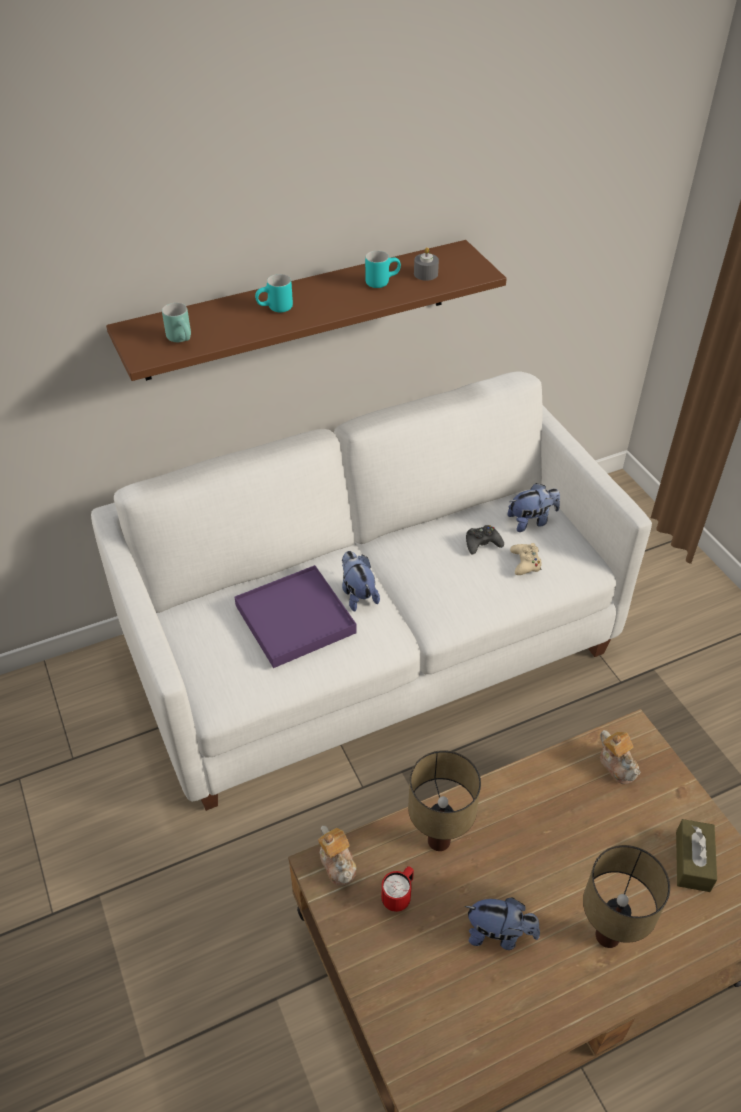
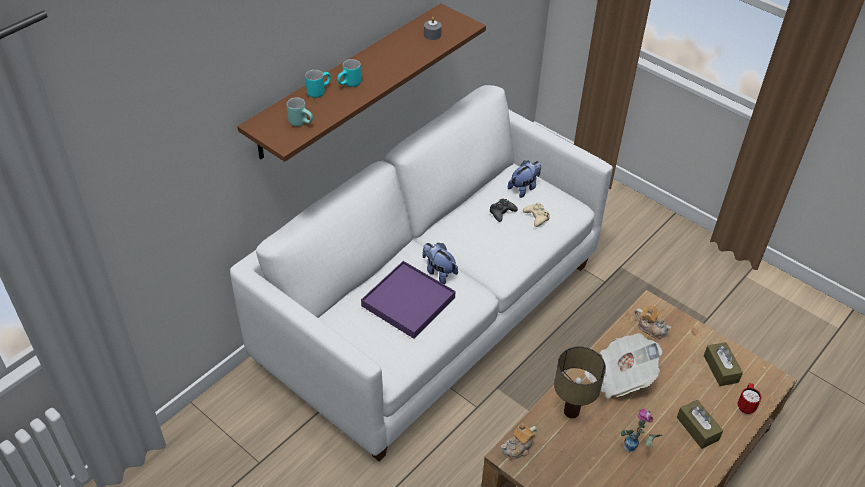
camera: 25 degrees left, 0 degrees up
teapot [318,826,357,886] -> teapot turned 105 degrees clockwise [501,423,537,459]
turquoise mug [365,251,401,288] -> turquoise mug moved to [305,70,331,98]
red mug [381,866,414,912] -> red mug moved to [738,383,762,414]
plush toy [465,898,540,950] -> vase [621,408,662,452]
table lamp [583,845,670,948] -> brown tissue box [677,400,723,449]
none -> newspaper [585,333,663,399]

